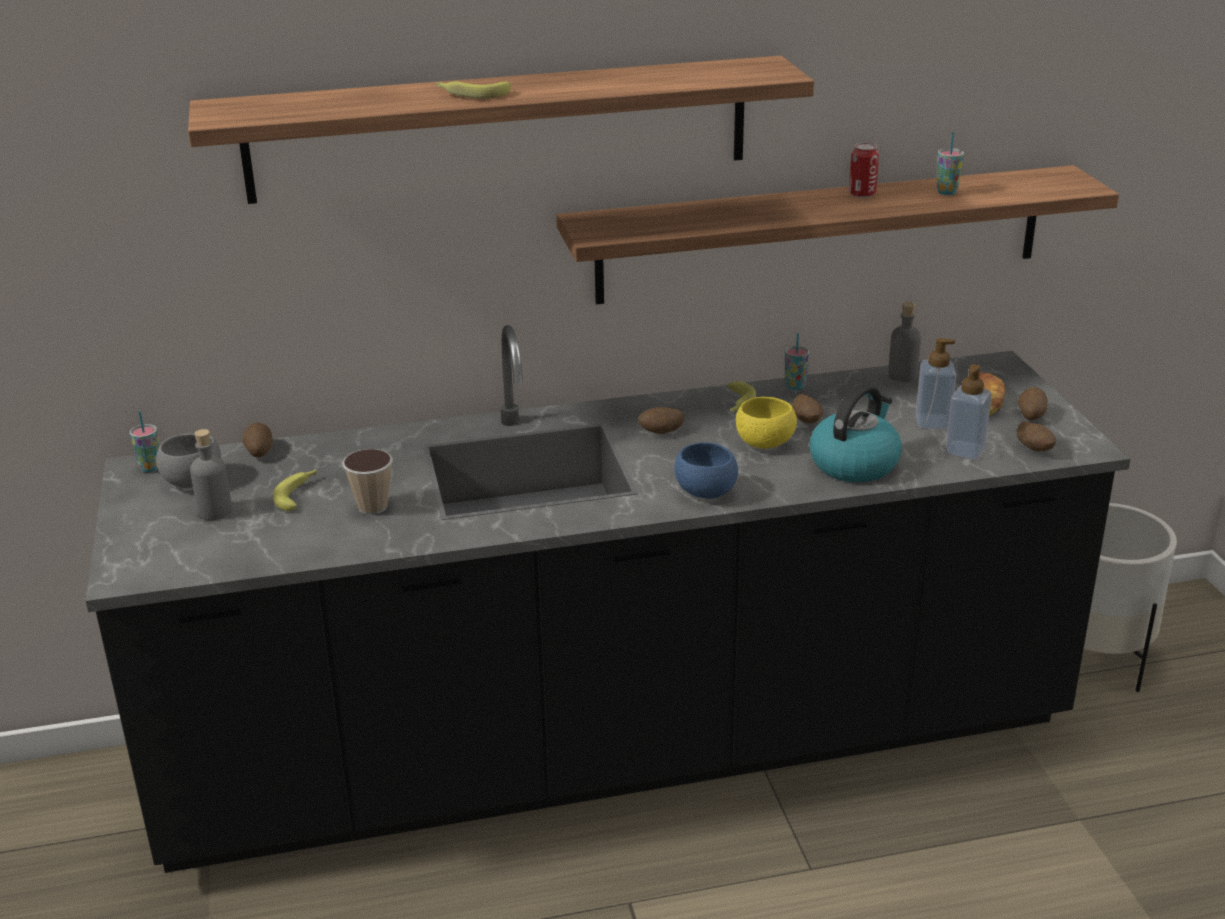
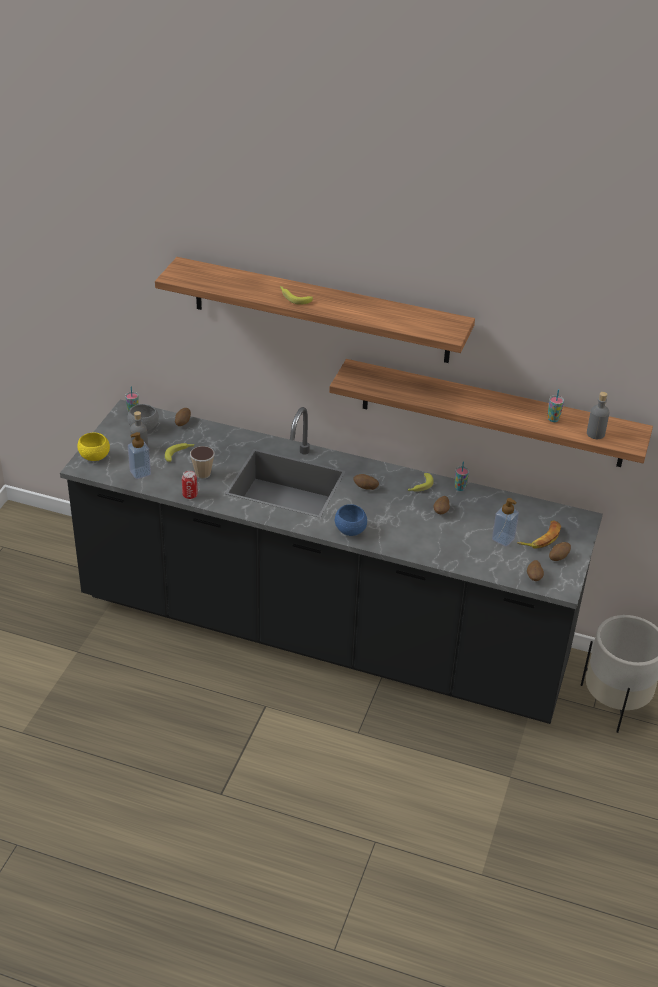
camera: 30 degrees right, 10 degrees up
yellow bowl [736,397,797,449] -> yellow bowl moved to [77,433,110,461]
kettle [809,383,902,482] -> none
can [849,143,879,198] -> can moved to [182,470,198,499]
grey bottle [888,302,921,382] -> grey bottle moved to [587,392,610,439]
soap dispenser [945,364,992,460] -> soap dispenser moved to [128,432,151,479]

